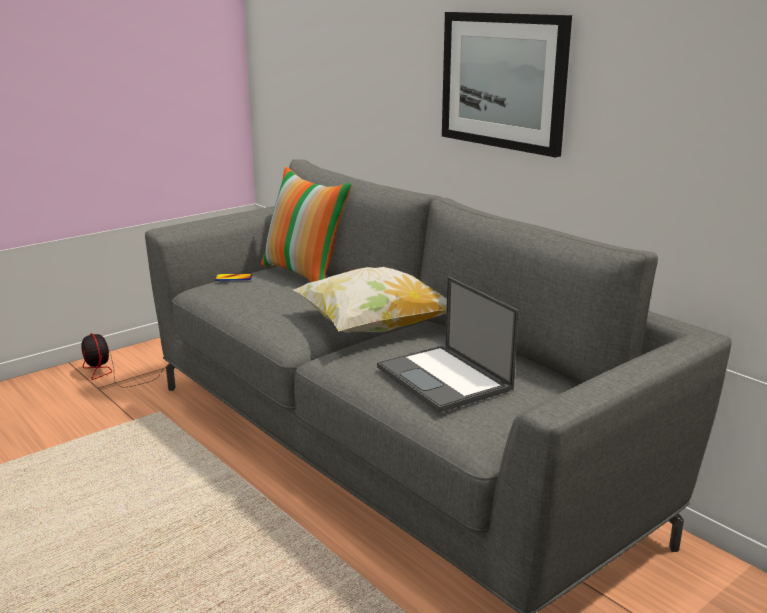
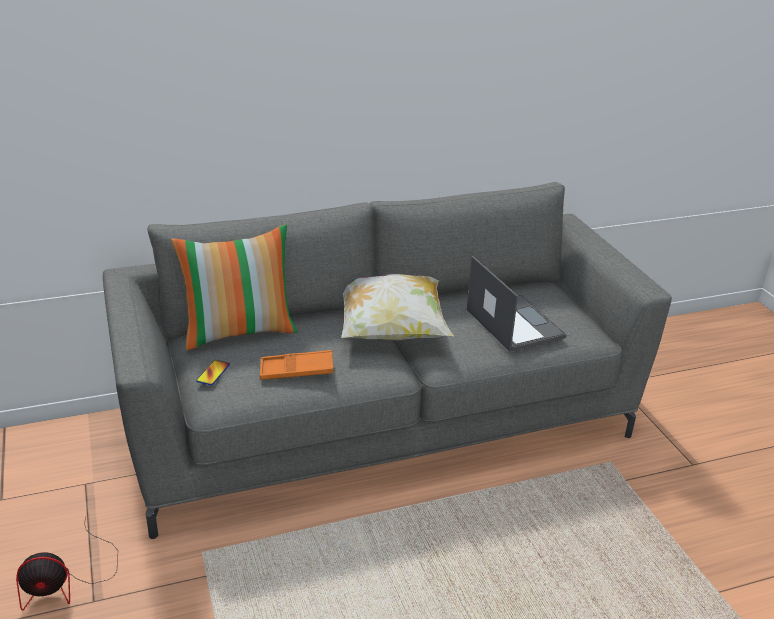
camera: 70 degrees left, 10 degrees up
laptop [377,276,519,413] -> laptop turned 105 degrees counterclockwise [467,256,567,352]
picture [442,12,572,157] -> none
none -> orange tray [260,350,333,380]

